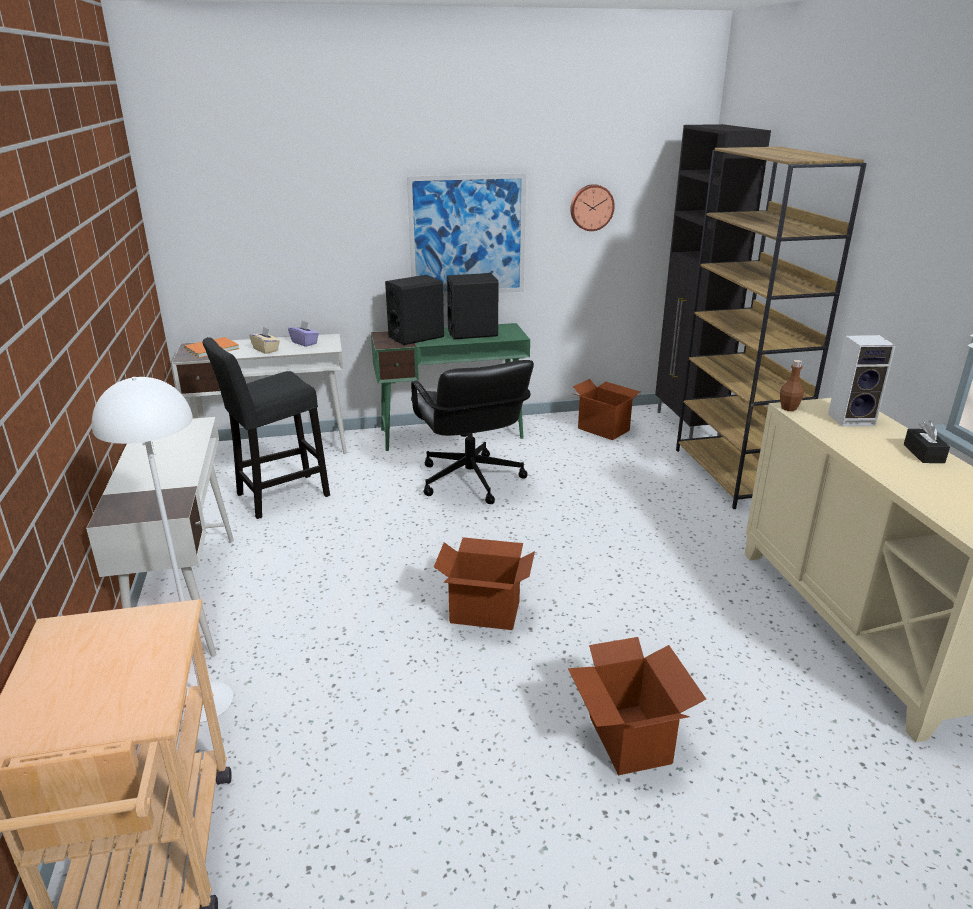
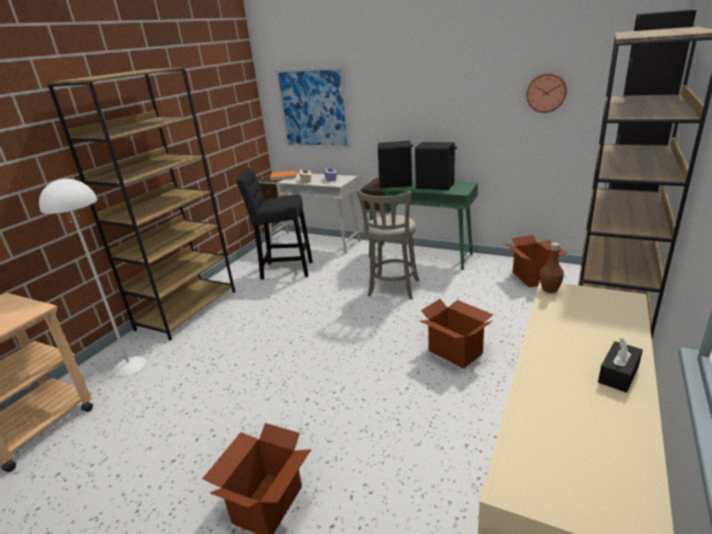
camera: 40 degrees right, 0 degrees up
white desk [86,417,234,657] -> brown bookcase [48,67,235,341]
picture [407,173,526,296] -> picture moved to [275,66,351,149]
black office chair [411,360,534,504] -> grey stool [357,190,419,299]
cardboard box [434,537,535,630] -> cardboard box moved to [420,299,493,369]
speaker [828,335,896,427] -> none

